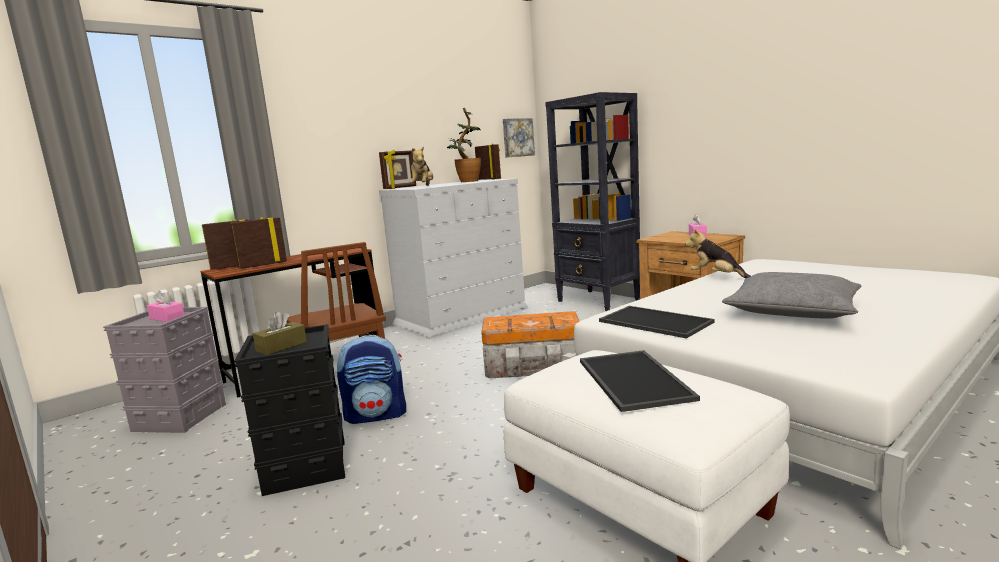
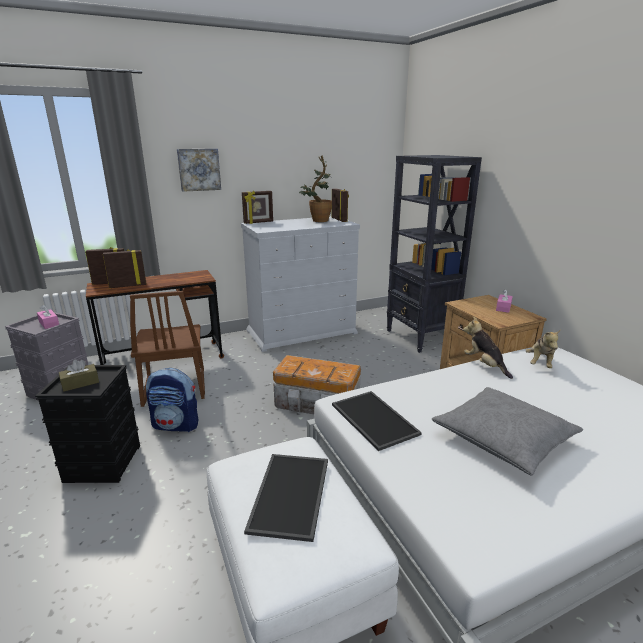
camera: 15 degrees right, 10 degrees up
plush toy [410,146,433,186] -> plush toy moved to [526,330,561,368]
picture [503,118,535,158] -> picture moved to [177,149,221,192]

